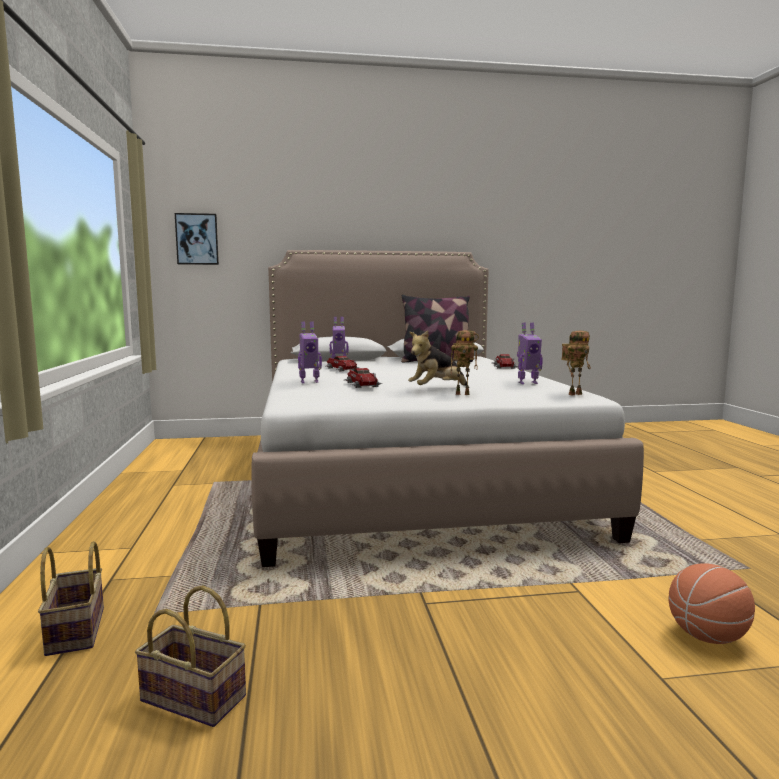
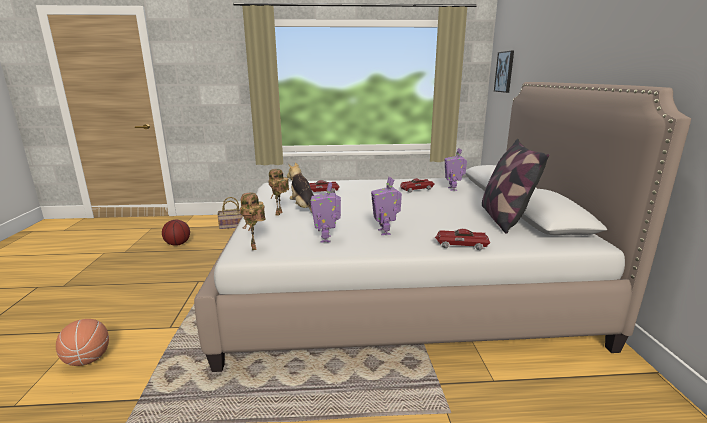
camera: 95 degrees right, 10 degrees up
basket [135,586,246,727] -> basketball [162,220,190,246]
toy robot [298,321,322,383] -> toy robot moved to [371,177,402,235]

